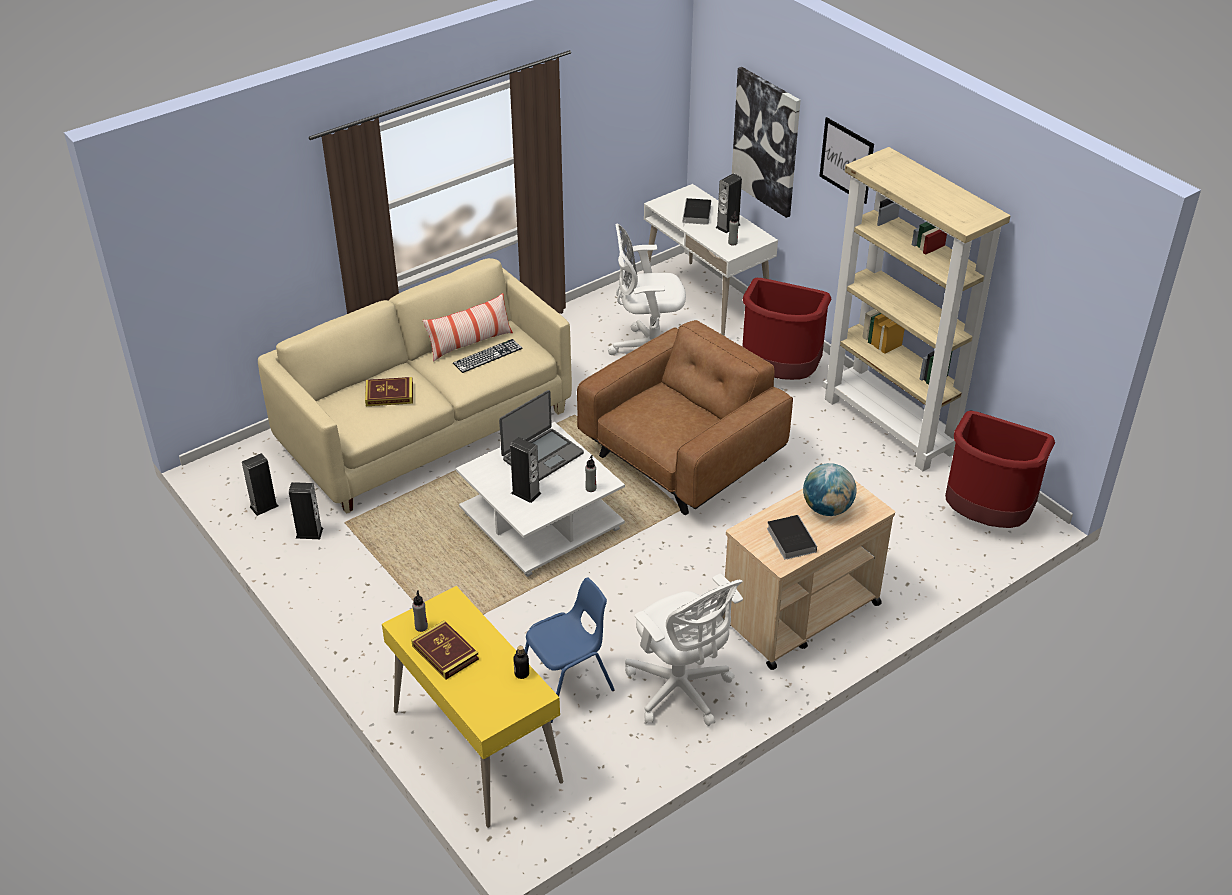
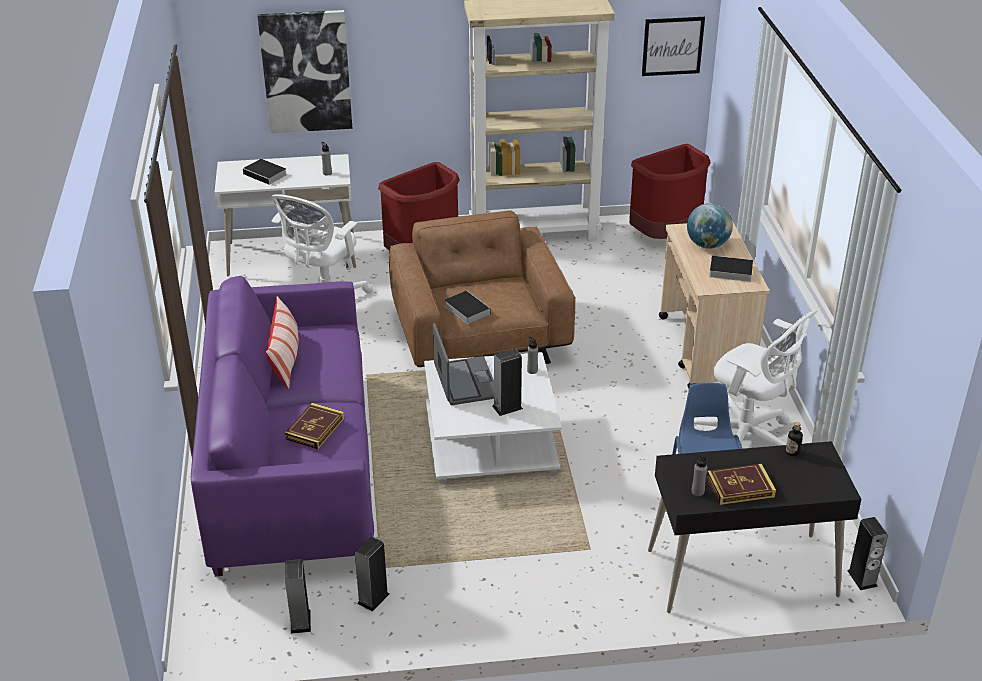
camera: 60 degrees left, 5 degrees down
beige sofa [258,258,572,514] -> purple sofa [191,276,374,577]
yellow desk [382,586,563,828] -> black desk [648,441,861,613]
keyboard [453,339,523,373] -> none
white office chair [625,574,743,726] -> white office chair turned 45 degrees clockwise [694,309,818,446]
speaker [716,173,742,233] -> speaker moved to [847,517,888,590]
picture [820,117,874,204] -> picture moved to [642,17,705,76]
none -> book [444,291,491,324]

